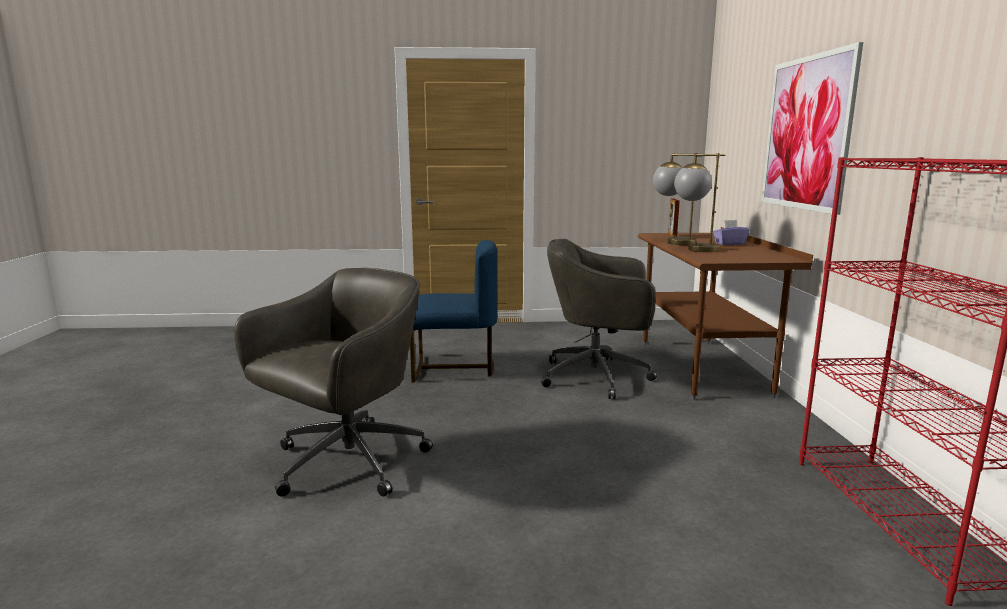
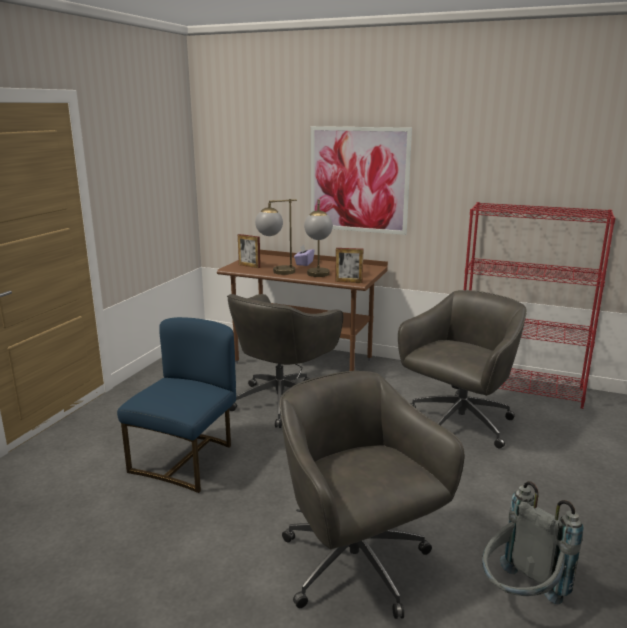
camera: 65 degrees left, 5 degrees up
none -> picture frame [335,248,363,283]
none -> grey office chair [398,290,527,449]
none -> grey backpack [482,481,583,604]

